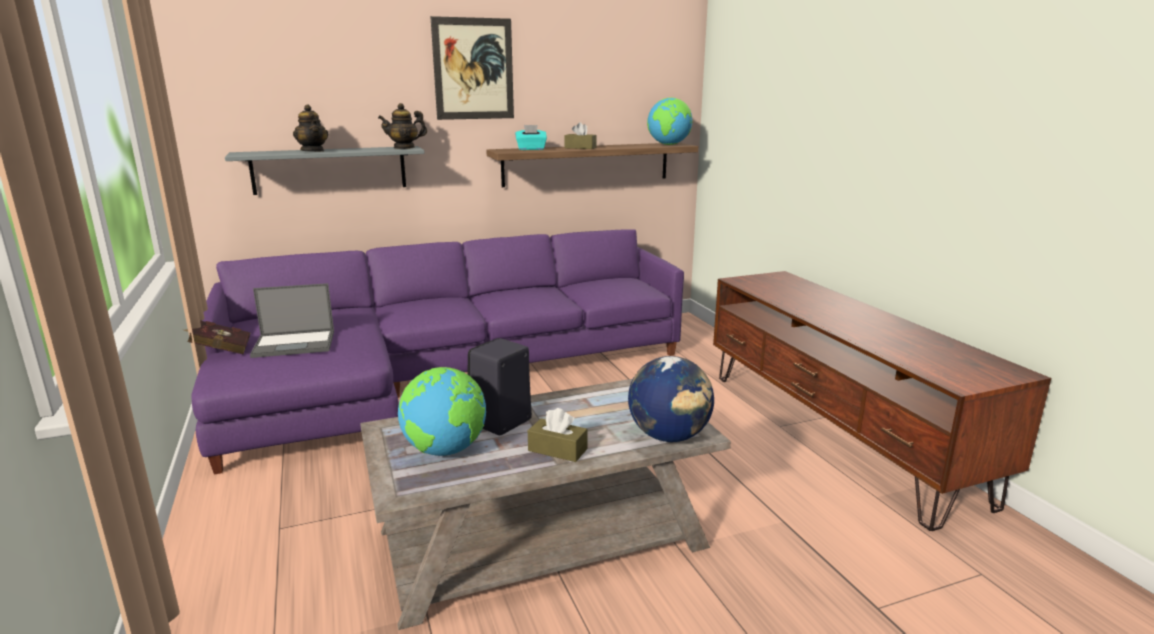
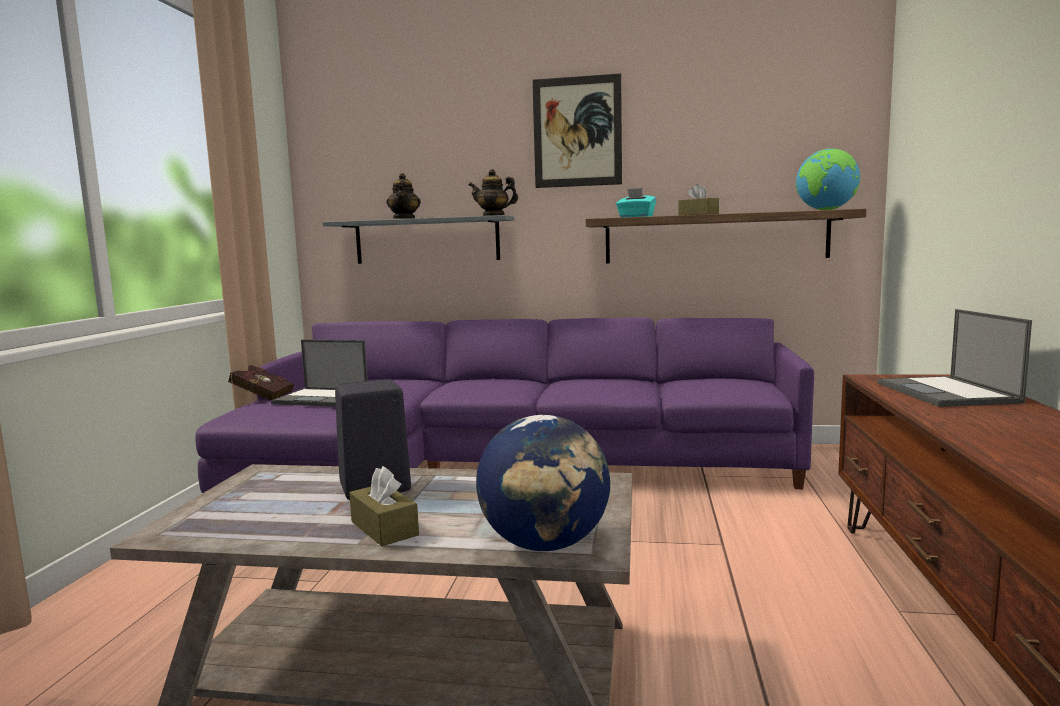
camera: 30 degrees right, 10 degrees down
globe [398,367,486,456] -> none
none -> laptop [877,309,1032,407]

